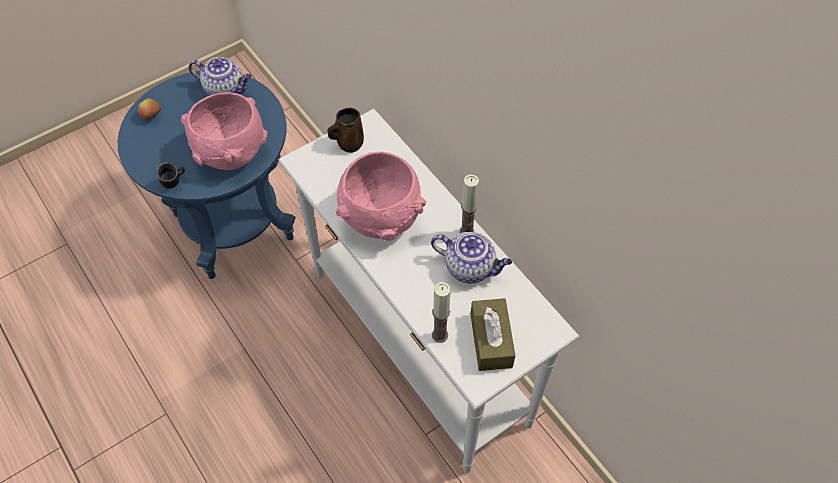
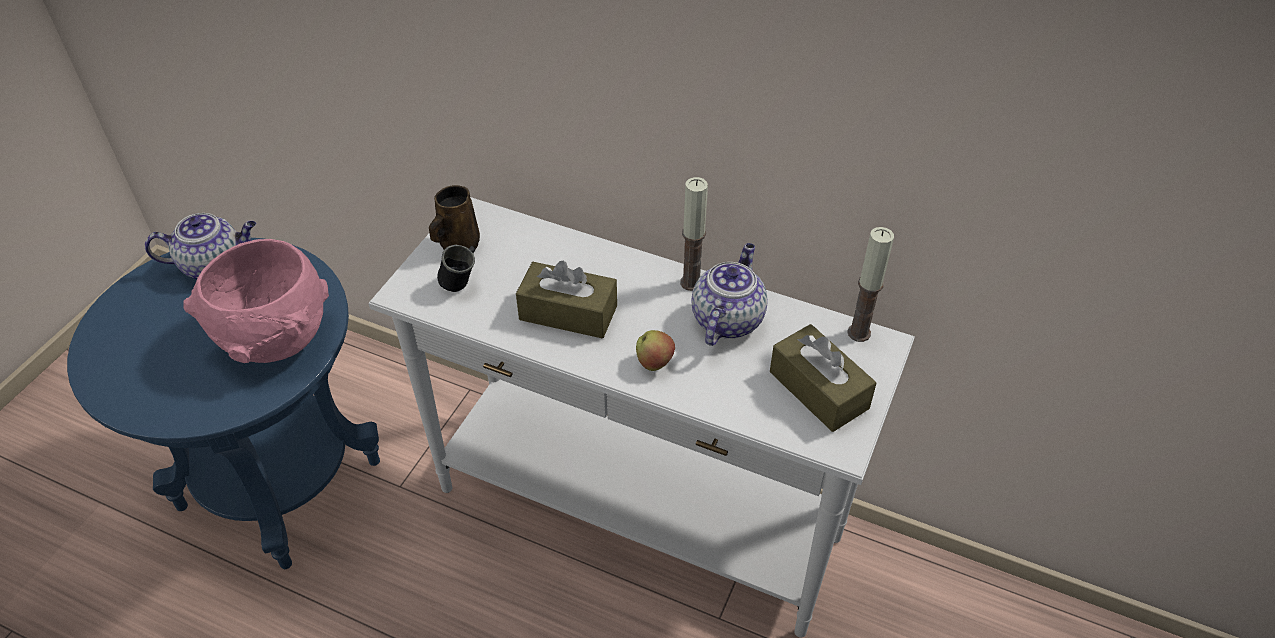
camera: 30 degrees left, 10 degrees down
apple [138,98,161,120] -> apple moved to [636,330,675,371]
black mug [156,162,185,189] -> black mug moved to [437,245,475,292]
pink bowl [336,152,426,241] -> brown tissue box [516,261,617,339]
teapot [431,232,512,283] -> teapot turned 60 degrees counterclockwise [692,243,768,346]
candle [432,282,451,343] -> candle moved to [847,227,894,342]

